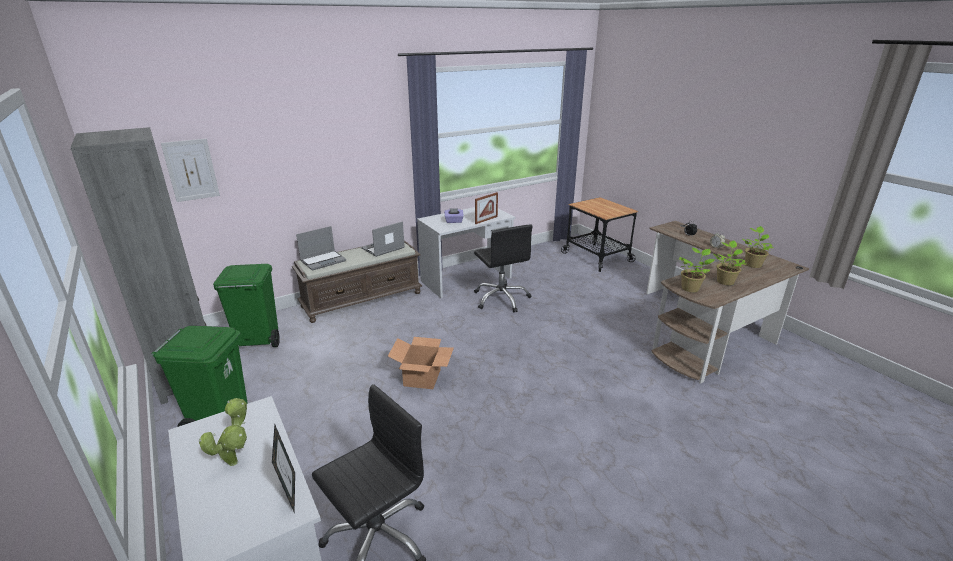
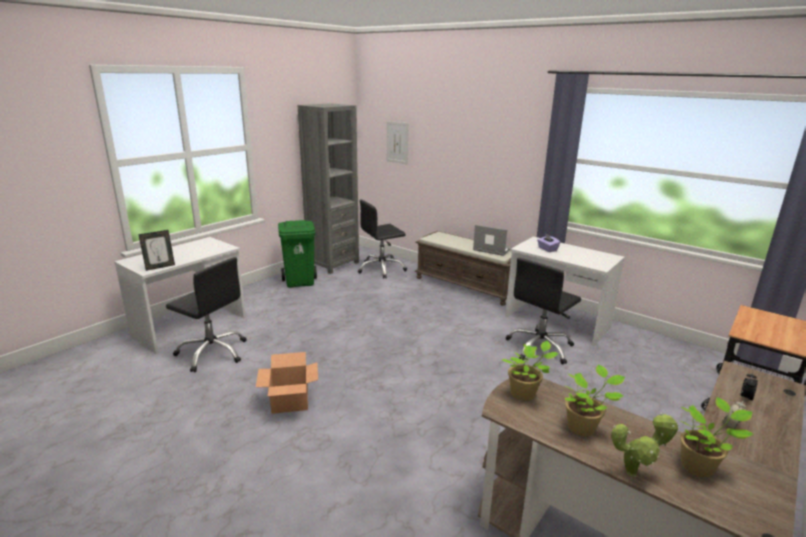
camera: 70 degrees right, 5 degrees down
potted plant [199,398,247,466] -> potted plant moved to [611,413,678,477]
green trash can [213,264,280,347] -> black office chair [358,199,407,279]
laptop [296,226,346,270] -> none
cardboard box [388,337,454,389] -> cardboard box moved to [256,352,318,414]
picture frame [475,192,498,224] -> none

